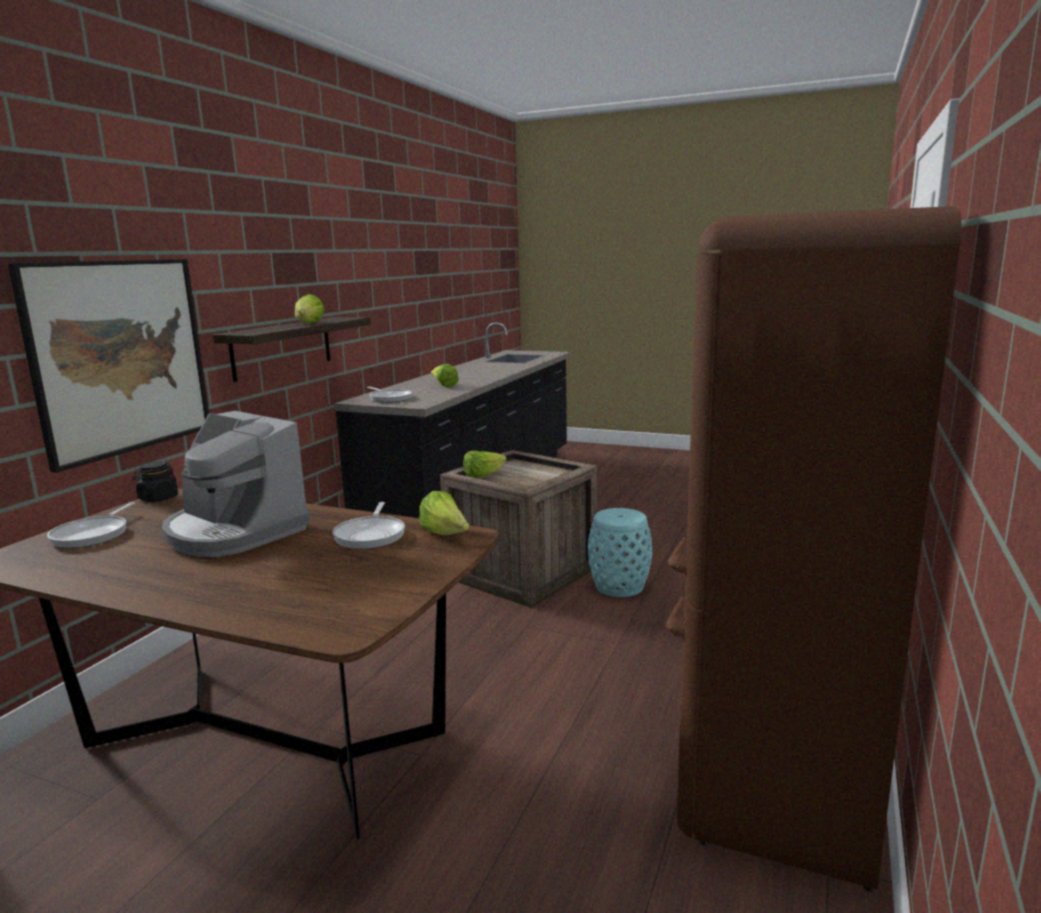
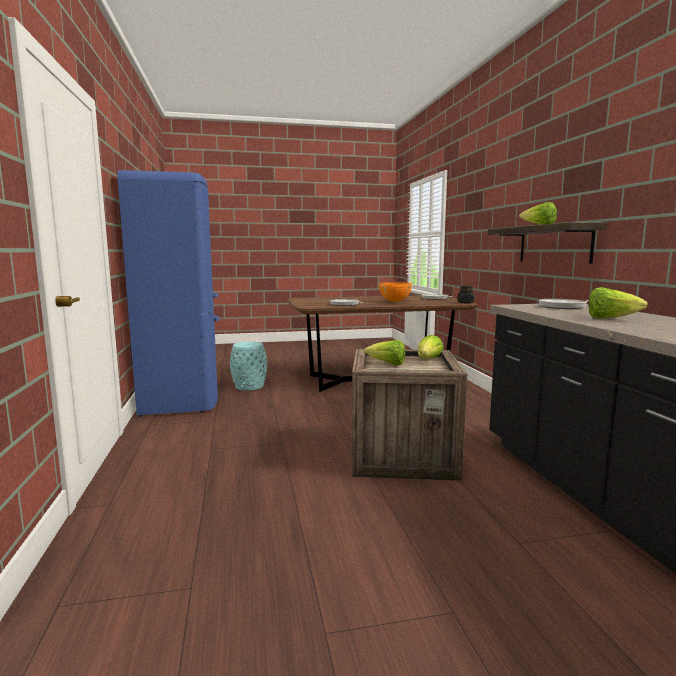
camera: 145 degrees right, 5 degrees down
picture [7,259,209,473] -> none
coffee machine [162,411,310,557] -> orange cooking pot [379,282,412,302]
lettuce [419,491,469,535] -> lettuce moved to [364,340,405,365]
turquoise stool [588,508,652,597] -> turquoise stool moved to [230,342,267,391]
brown fridge [666,206,961,892] -> blue fridge [117,170,220,417]

